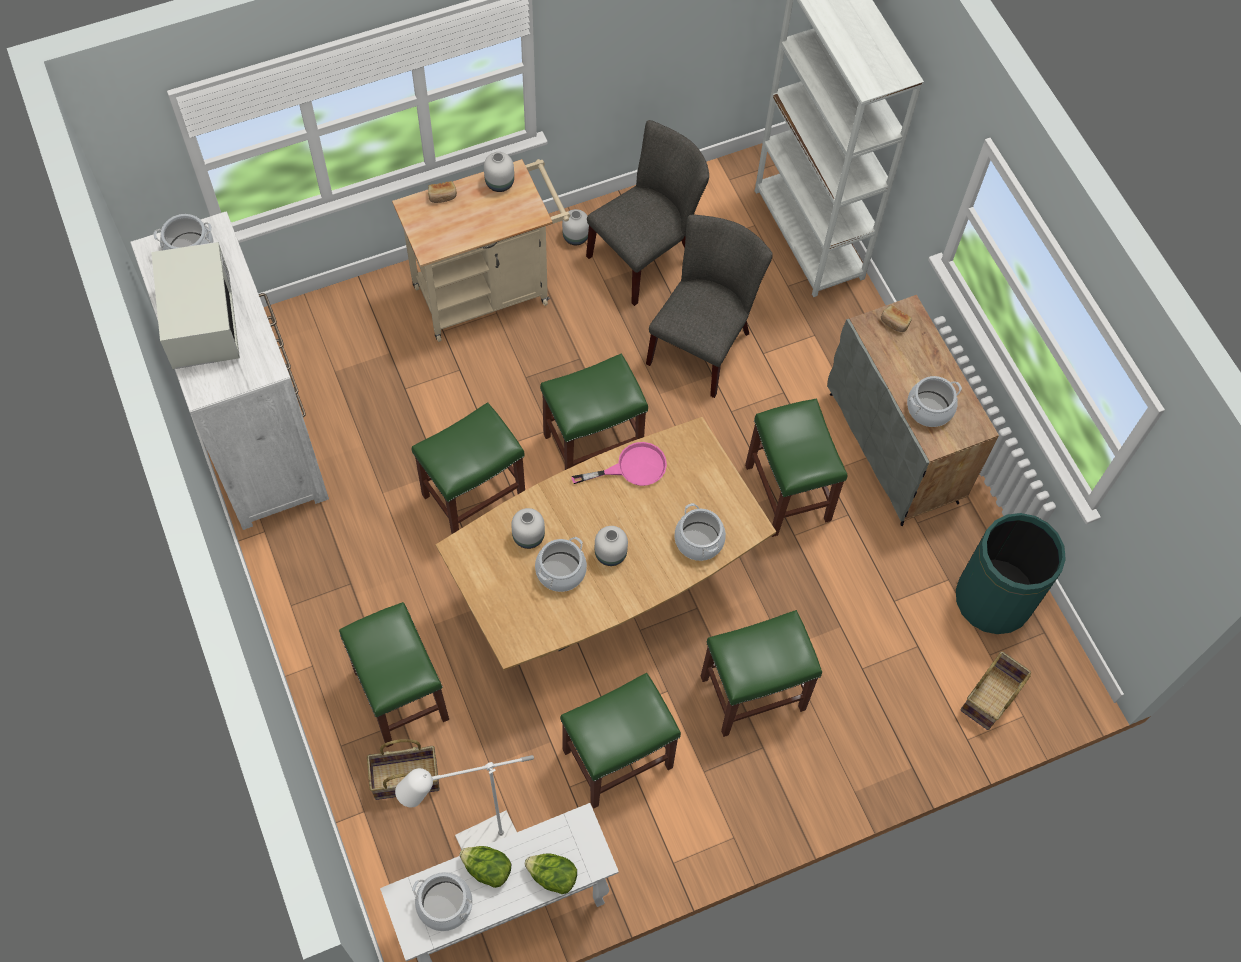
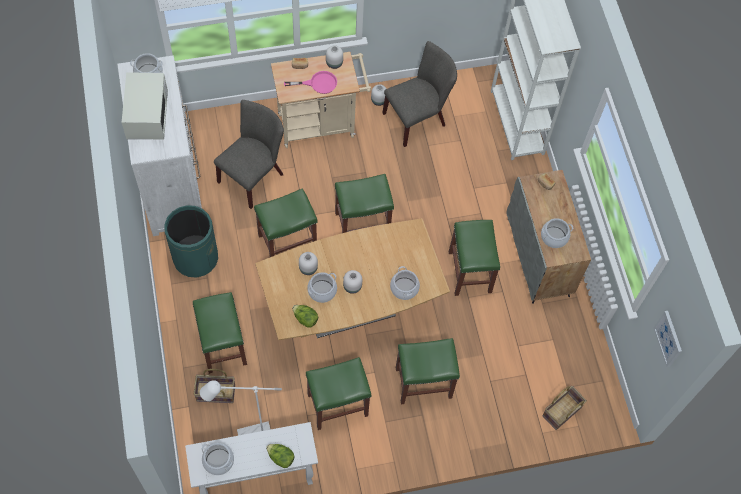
camera: 10 degrees right, 0 degrees up
lettuce [460,846,511,888] -> lettuce moved to [292,305,318,328]
pink frying pan [572,442,667,486] -> pink frying pan moved to [284,71,337,94]
grey chair [646,214,773,398] -> grey chair moved to [214,100,284,209]
green trash can [956,513,1066,634] -> green trash can moved to [164,205,218,278]
none -> picture [654,311,682,367]

